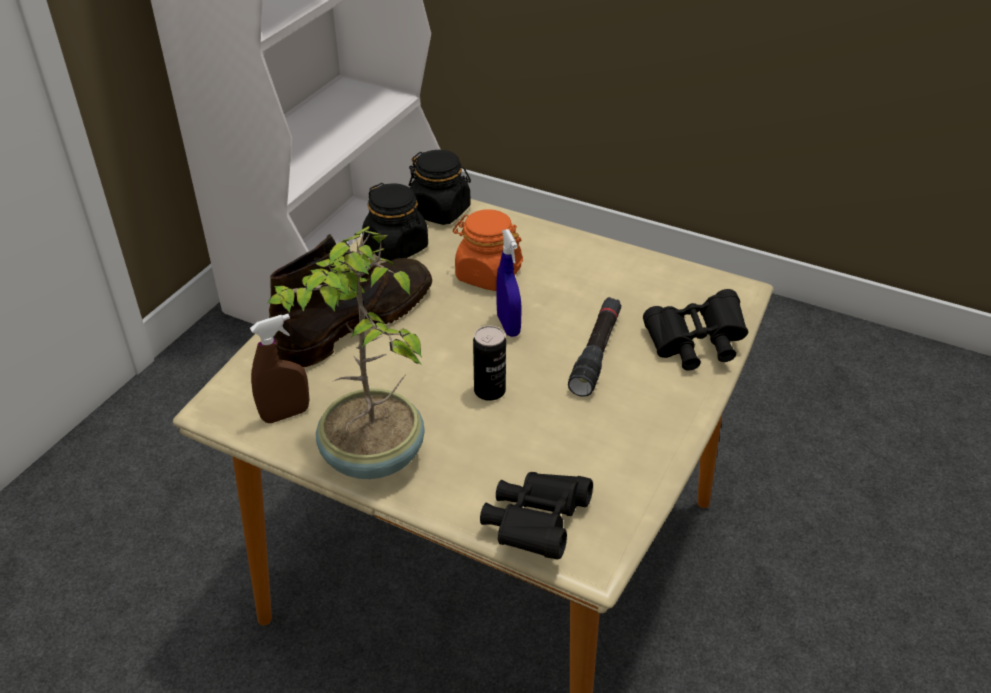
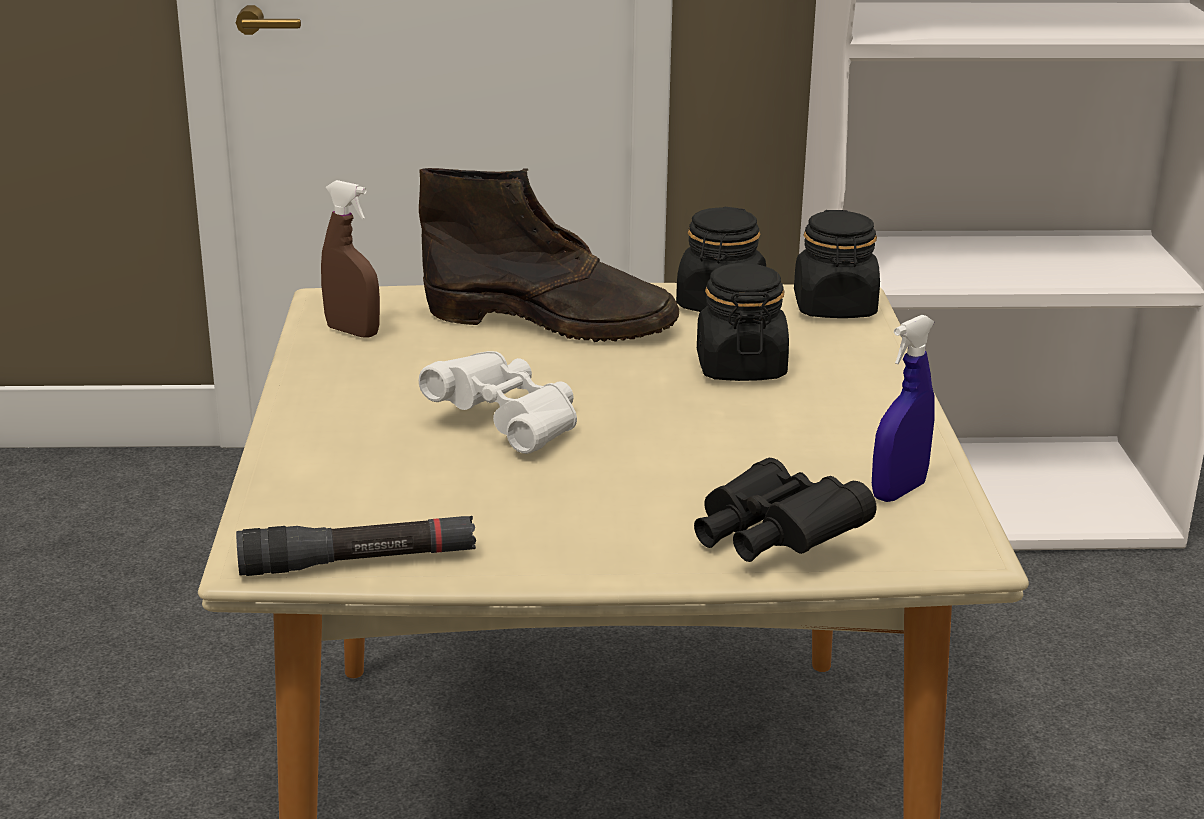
camera: 60 degrees right, 15 degrees down
potted plant [267,226,425,479] -> none
orange jar [453,209,523,291] -> black jar [697,263,789,381]
can [473,325,506,401] -> white binoculars [419,351,577,454]
black binoculars [480,472,593,560] -> none
blue spray bottle [496,229,522,337] -> blue spray bottle moved to [872,315,935,502]
black flashlight [568,297,621,397] -> black flashlight moved to [236,516,476,576]

